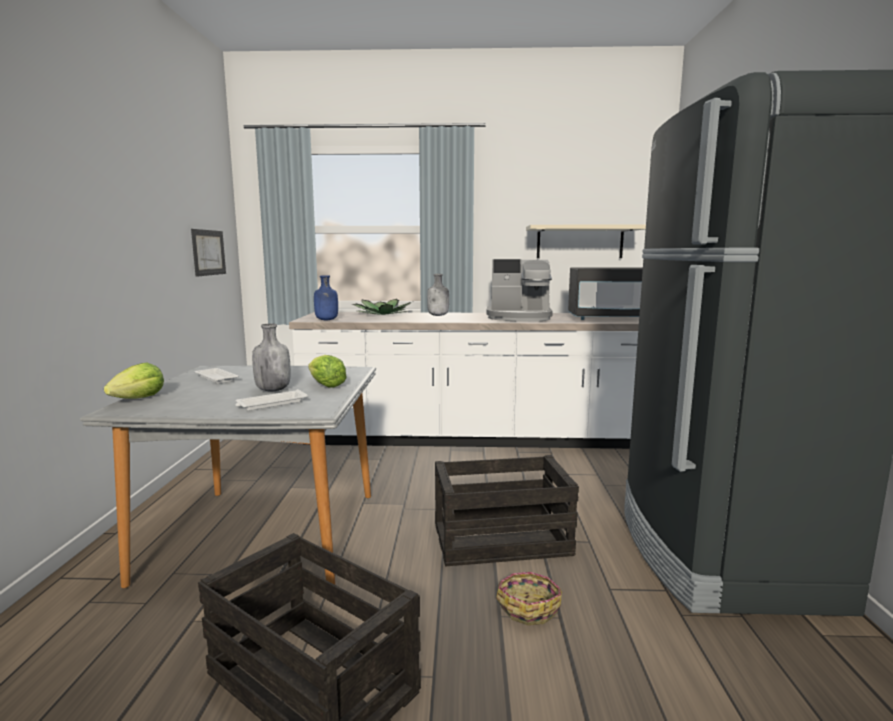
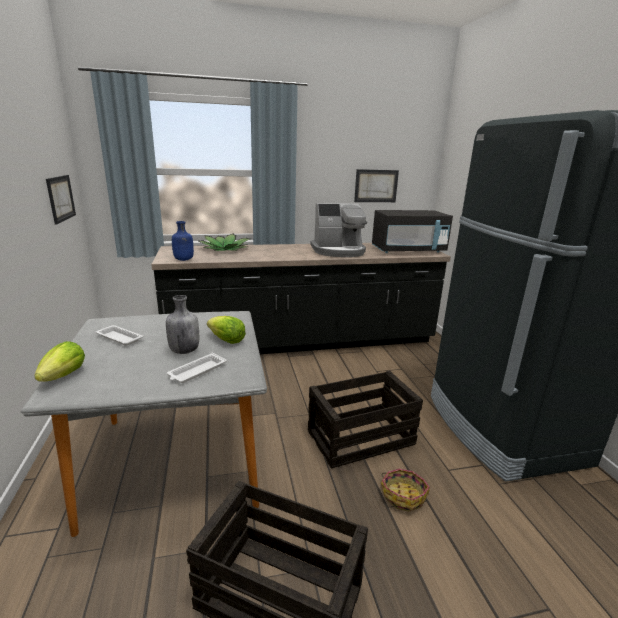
camera: 15 degrees left, 10 degrees up
white counter [289,312,639,449] -> black counter [151,243,451,354]
grey bottle [427,274,449,316] -> none
beige shelf [526,224,646,258] -> picture [354,169,399,202]

